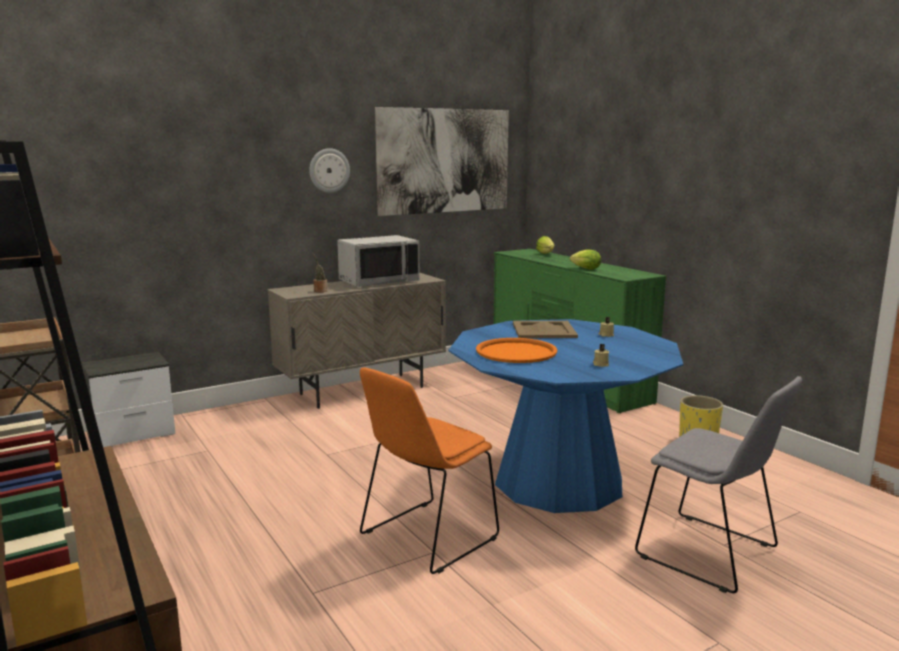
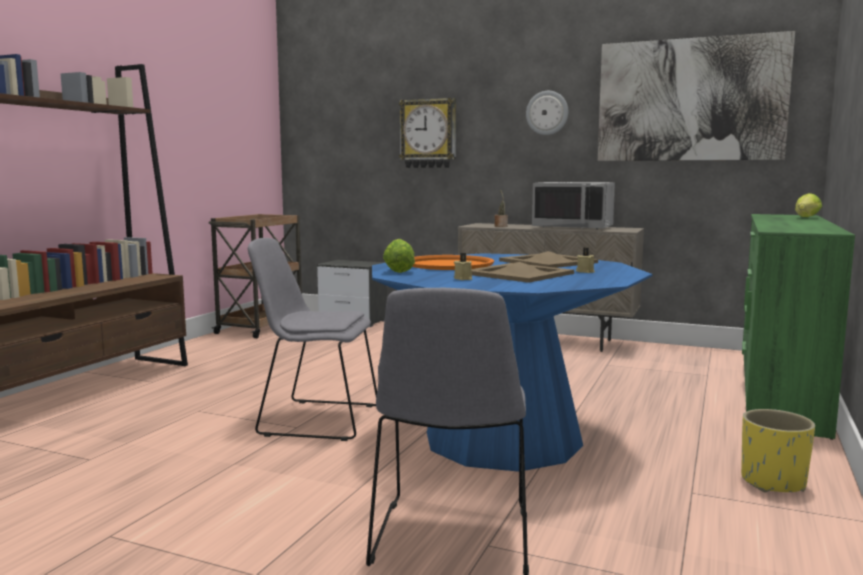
camera: 55 degrees right, 5 degrees down
orange chair [360,367,499,574] -> grey chair [248,238,377,441]
lettuce [570,250,601,270] -> lettuce moved to [383,239,415,273]
none -> wall clock [399,98,456,168]
none -> beige tray [472,262,574,283]

